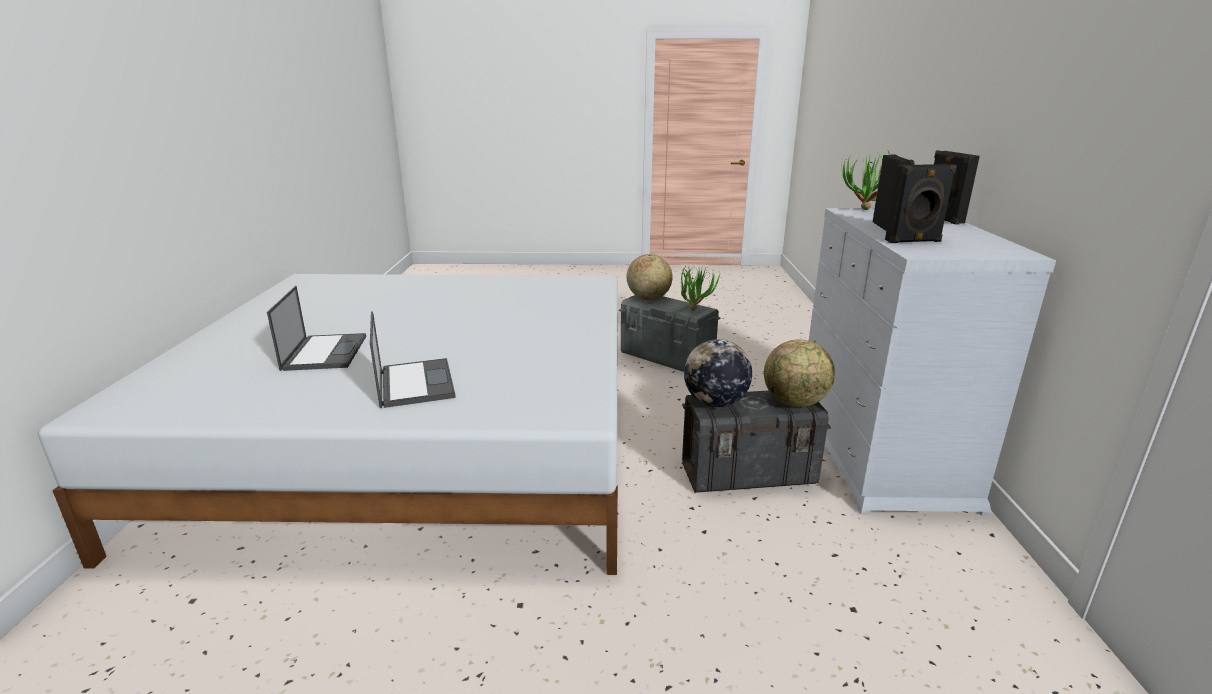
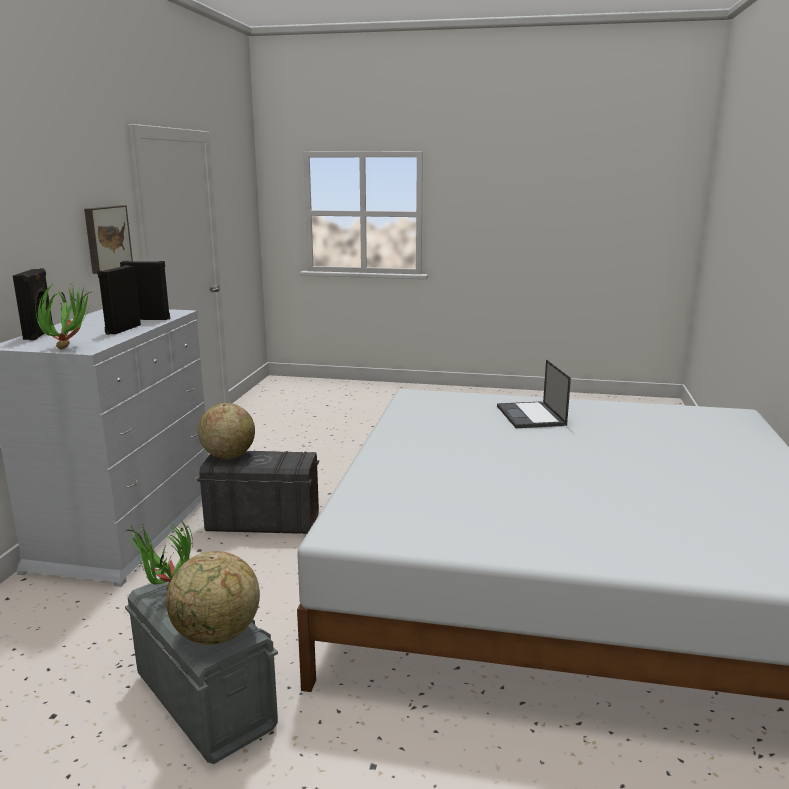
camera: 170 degrees left, 5 degrees down
laptop [267,286,366,371] -> none
globe [684,339,752,407] -> none
none -> picture [84,205,133,274]

